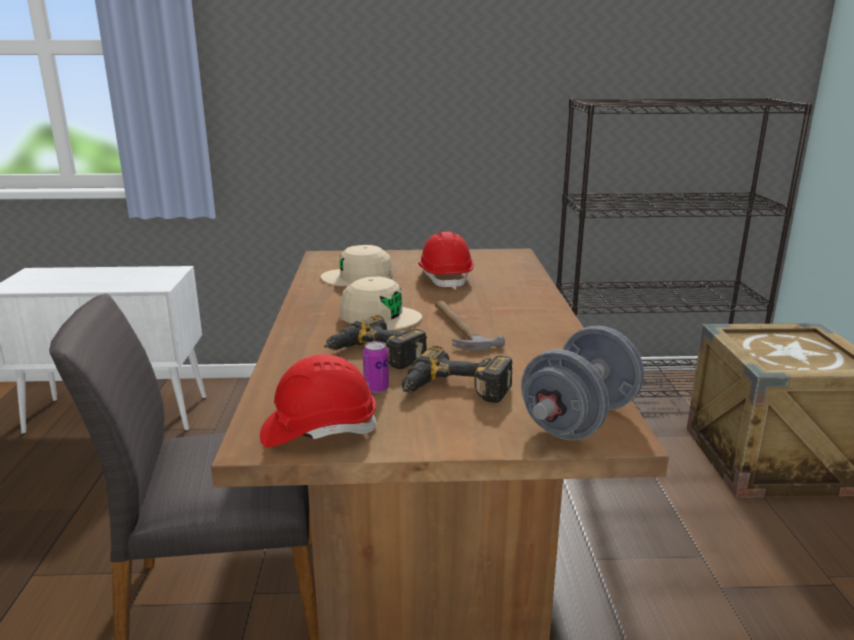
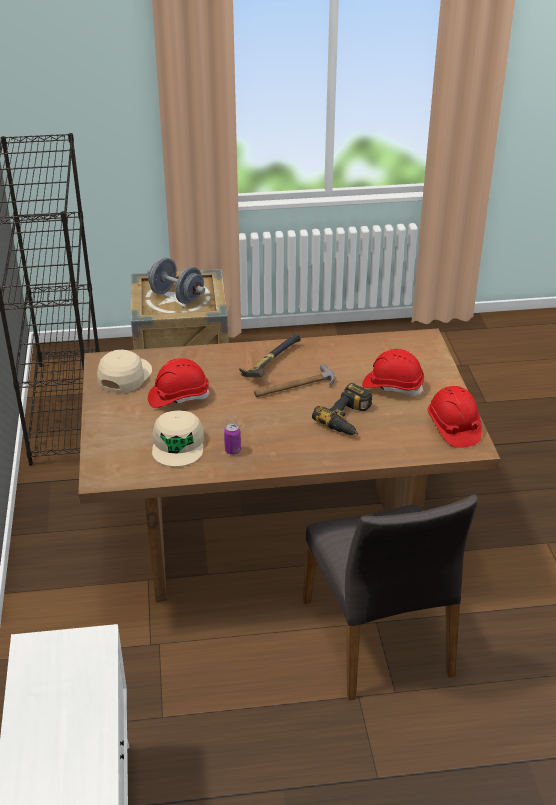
camera: 95 degrees left, 15 degrees up
beige cap [340,277,422,330] -> beige cap moved to [97,350,152,393]
can [363,341,389,393] -> can moved to [224,423,241,455]
power drill [402,346,512,403] -> red hard hat [362,349,424,396]
grey dumbbell [521,326,644,440] -> grey dumbbell moved to [148,258,205,304]
none -> hammer [239,334,301,377]

